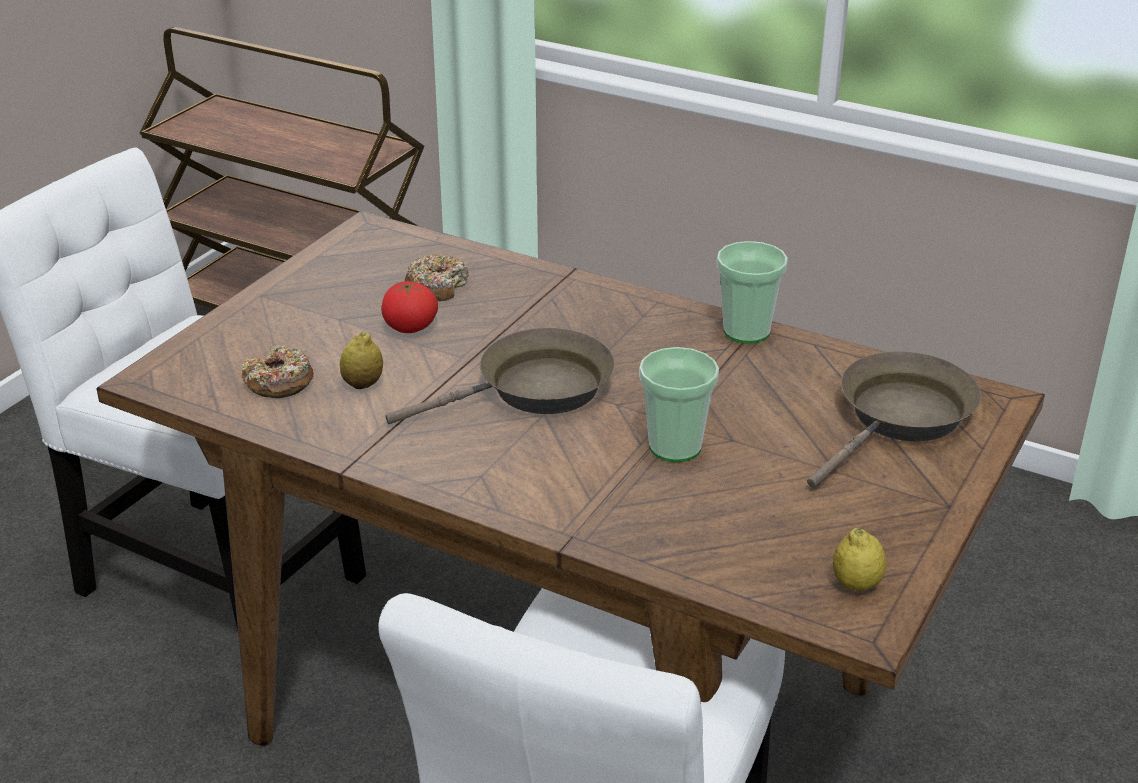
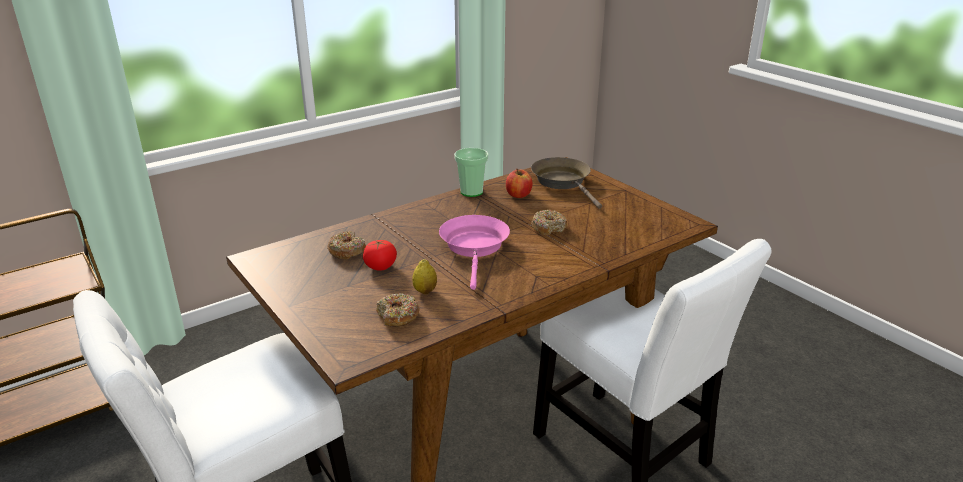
camera: 65 degrees left, 5 degrees down
brown frying pan [385,328,615,424] -> pink frying pan [439,215,510,290]
cup [639,347,719,462] -> donut [531,210,567,235]
lemon [833,528,886,591] -> none
none -> apple [506,169,532,198]

